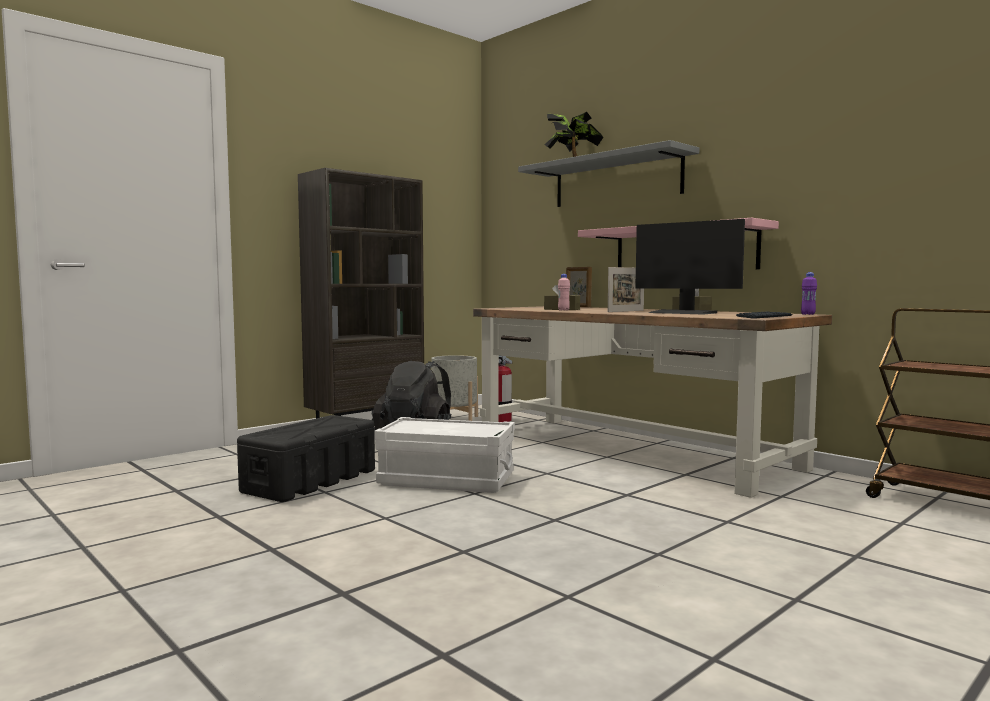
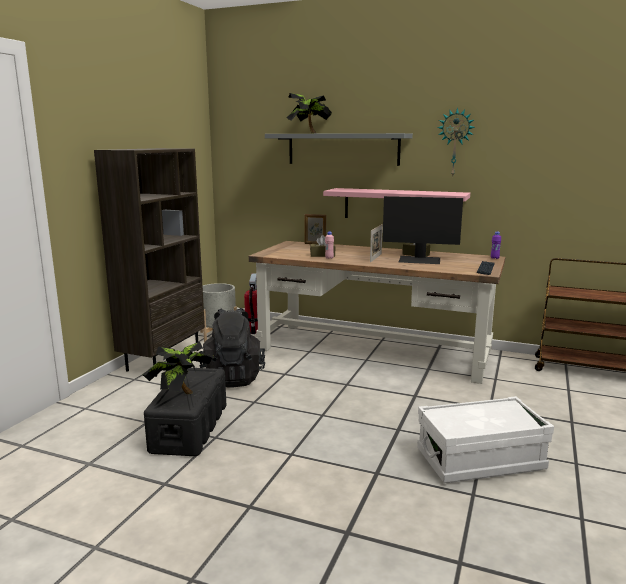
camera: 25 degrees left, 10 degrees up
white storage box [374,417,515,493] -> white storage box moved to [417,396,554,483]
none -> potted plant [143,342,214,394]
none -> wall clock [437,107,475,176]

